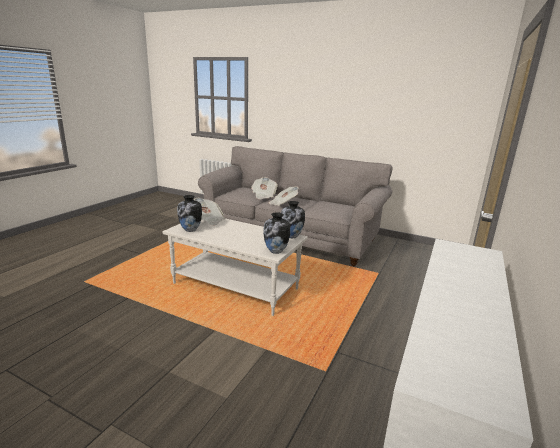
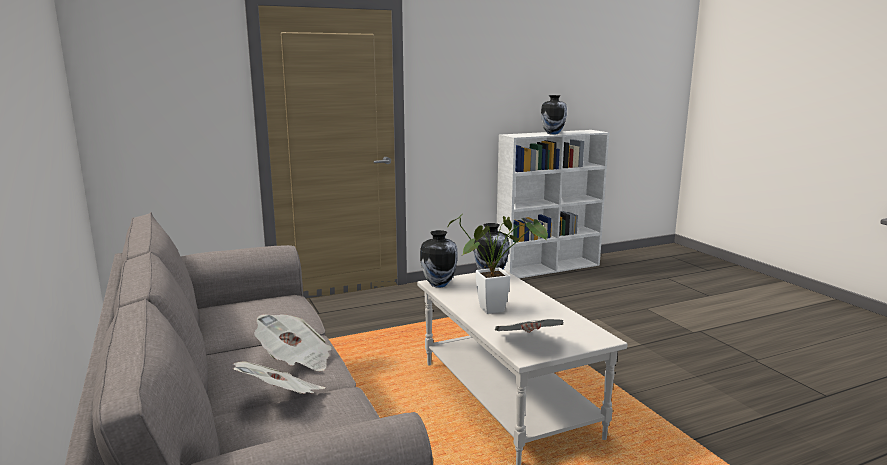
camera: 140 degrees left, 5 degrees down
vase [177,195,202,232] -> vase moved to [541,95,567,134]
none -> potted plant [448,215,548,314]

